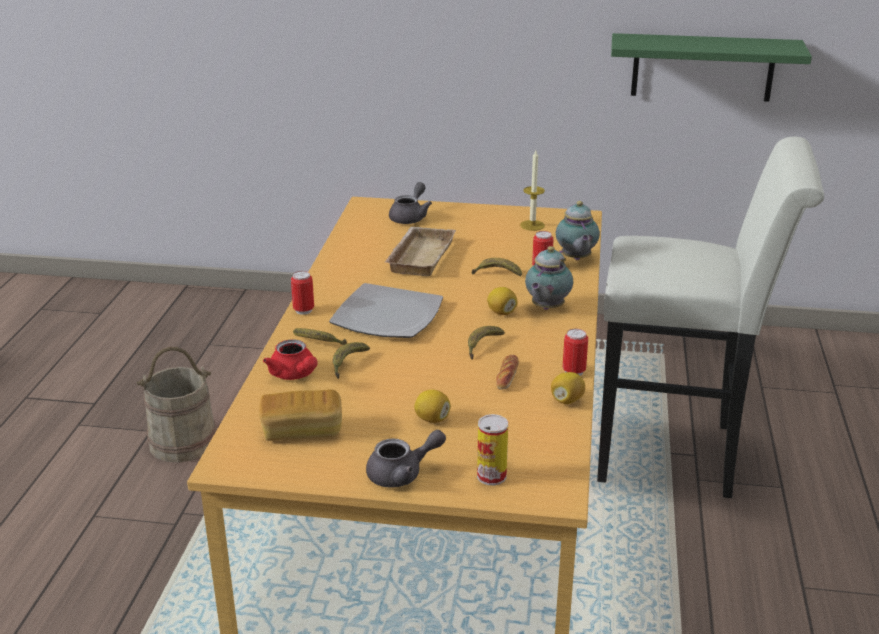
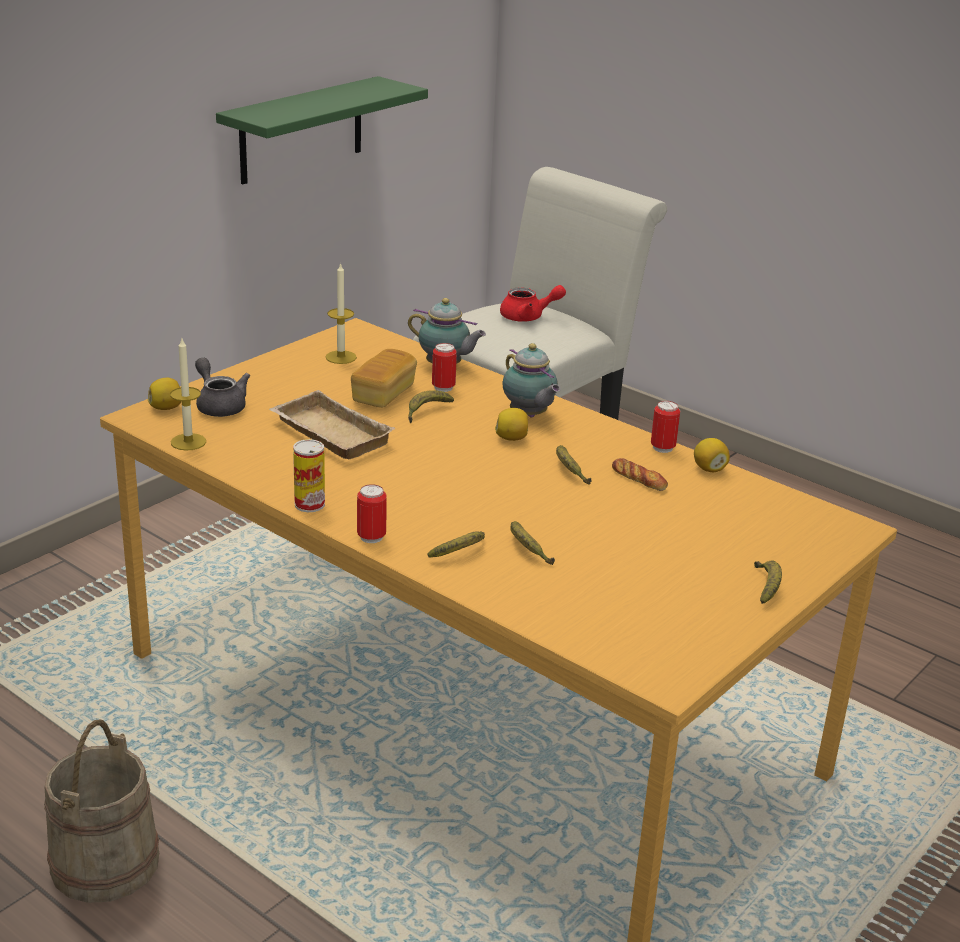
camera: 60 degrees left, 0 degrees up
bread [259,389,342,441] -> bread moved to [351,349,417,408]
red teapot [263,340,318,380] -> red teapot moved to [500,285,566,322]
plate [329,283,443,338] -> none
grey teapot [366,430,446,488] -> banana [754,561,782,604]
lemon [414,389,451,423] -> lemon moved to [148,378,181,410]
can [477,414,508,485] -> can moved to [293,439,325,512]
none -> candle [170,339,206,451]

